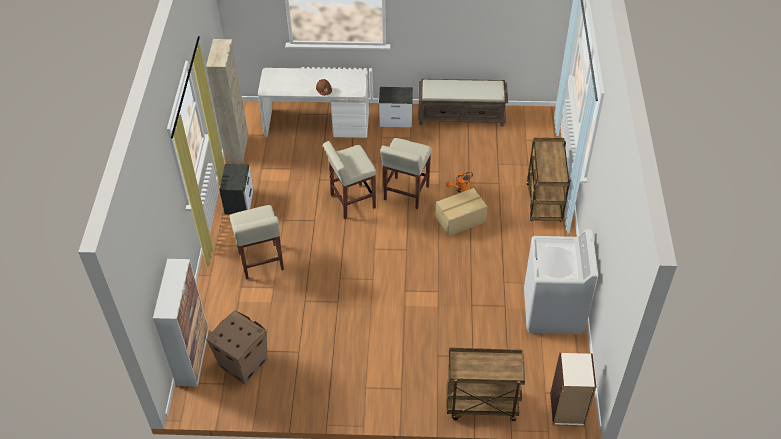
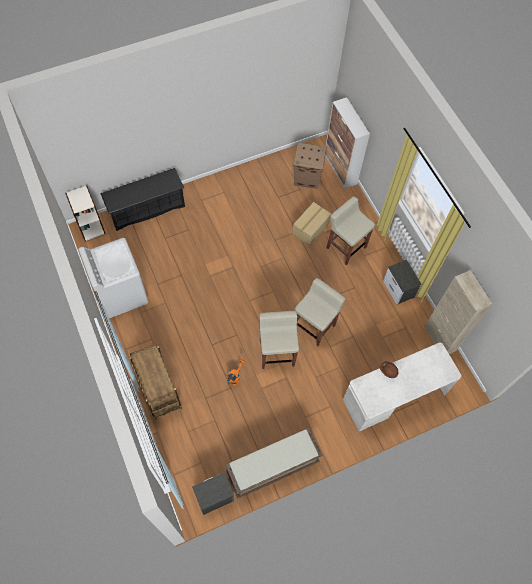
camera: 150 degrees right, 15 degrees up
nightstand [379,87,413,127] -> nightstand moved to [192,472,235,515]
cardboard box [435,188,488,236] -> cardboard box moved to [292,202,331,246]
brown cart [447,347,525,421] -> black shoe rack [100,168,185,231]

